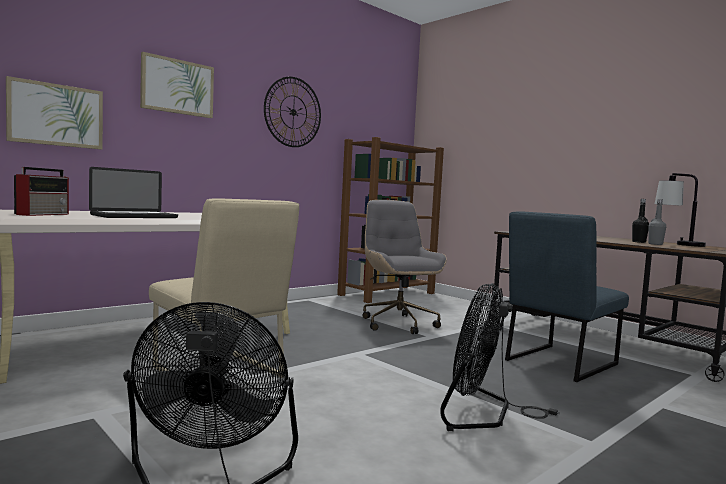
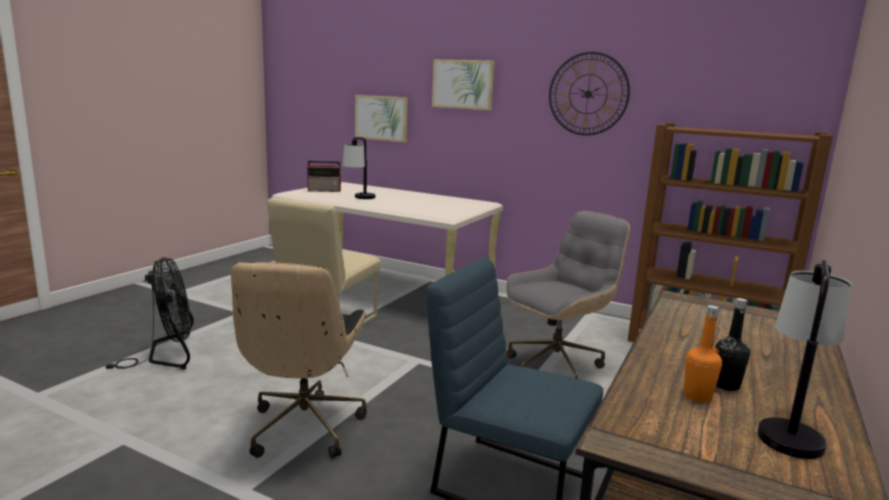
camera: 70 degrees right, 10 degrees up
laptop [89,167,178,218] -> table lamp [343,137,375,199]
black fan [440,283,560,431] -> black office chair [231,262,367,459]
grey bottle [648,199,666,245] -> orange bottle [684,305,722,402]

